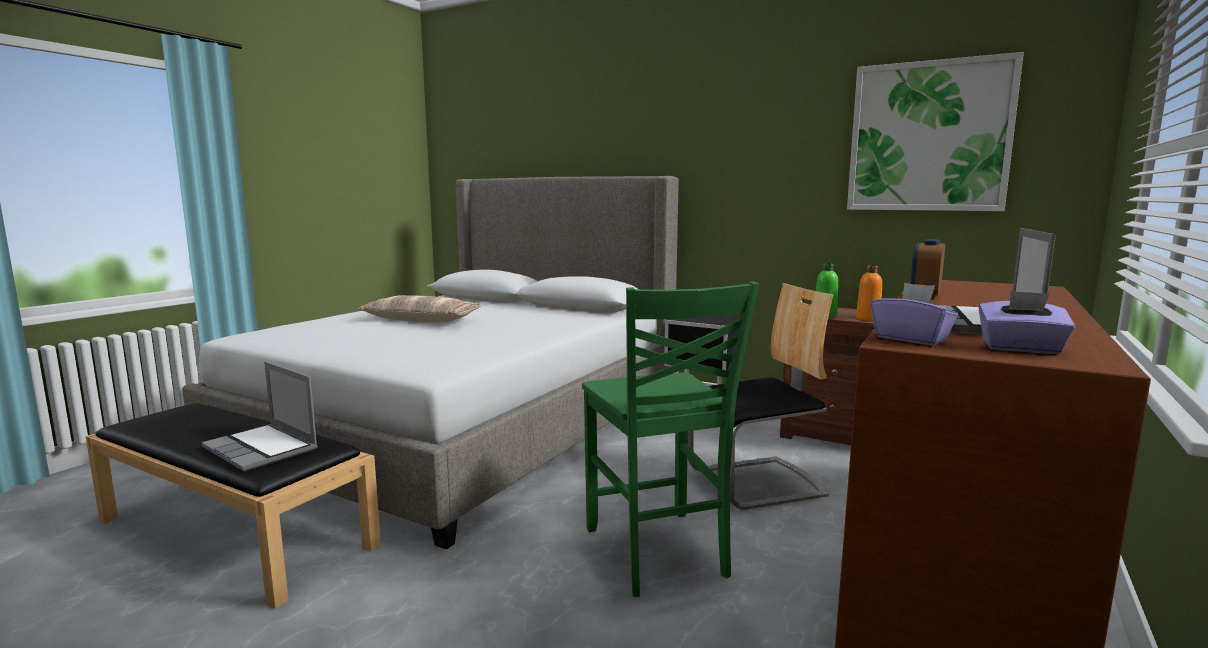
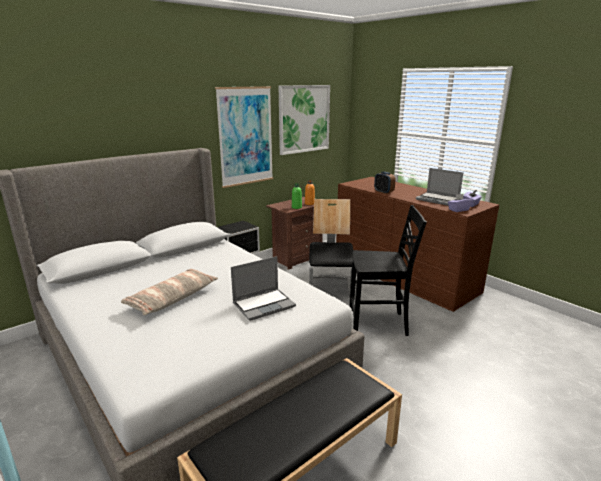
camera: 70 degrees left, 10 degrees up
laptop [201,362,318,472] -> laptop moved to [231,256,296,321]
green chair [582,282,759,597] -> black chair [349,205,427,336]
none -> picture [215,86,273,188]

